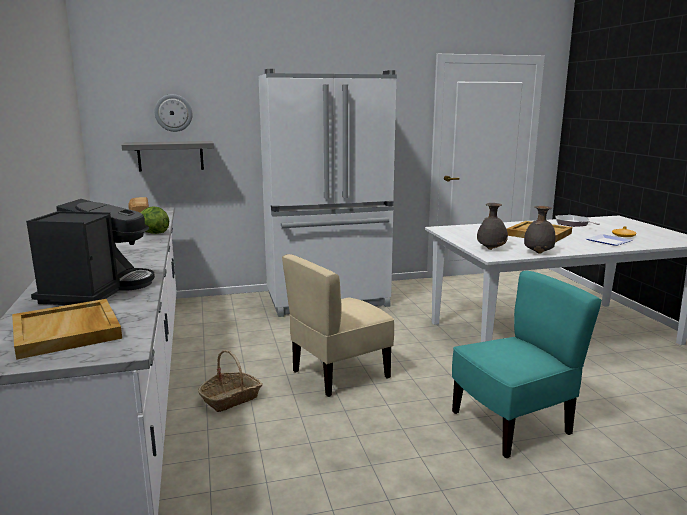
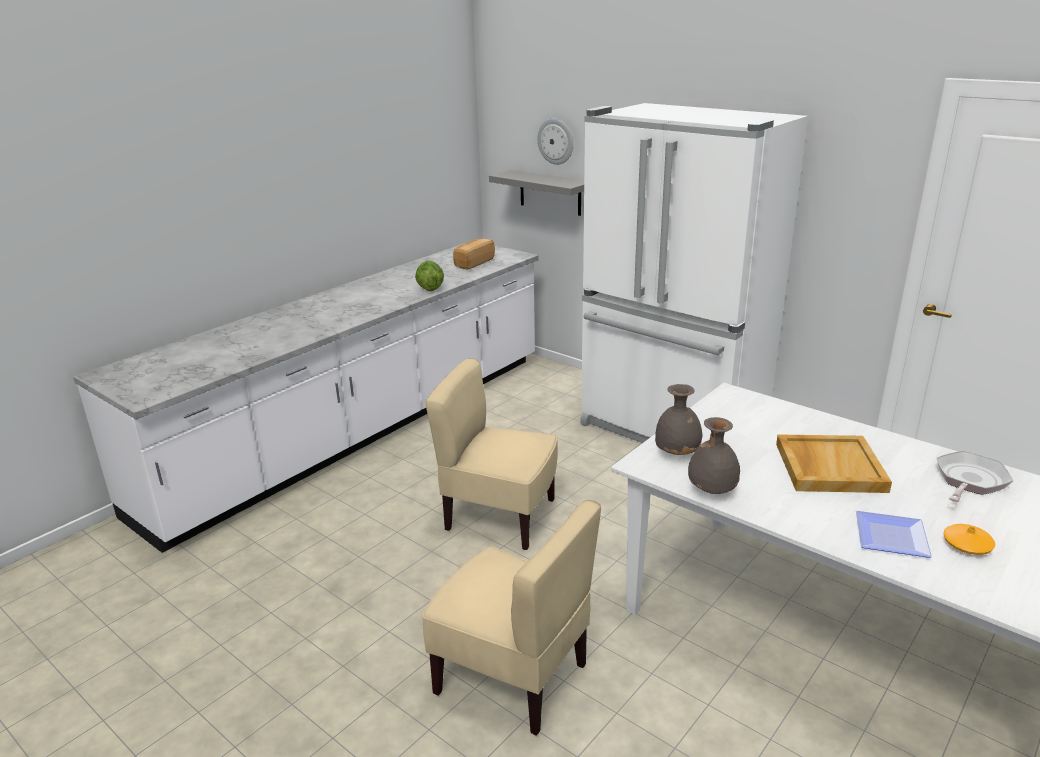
camera: 55 degrees right, 10 degrees up
beige tray [12,299,122,360] -> none
coffee machine [26,199,155,305] -> none
basket [198,350,262,412] -> none
turquoise chair [452,271,602,458] -> beige chair [422,500,601,736]

